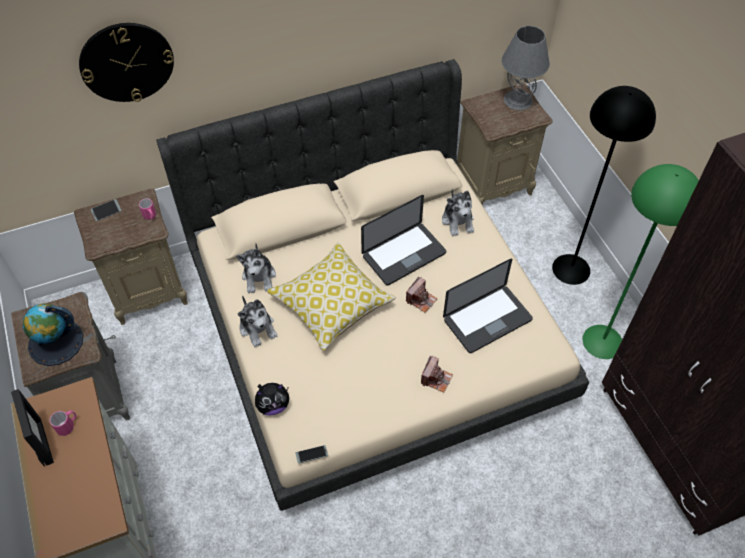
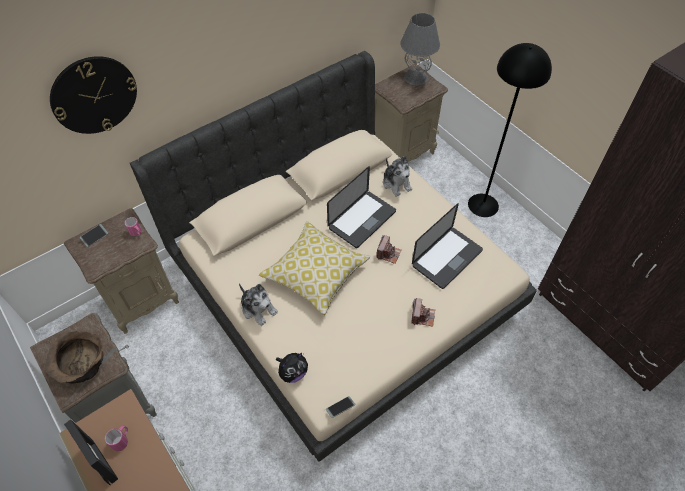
camera: 15 degrees left, 0 degrees up
globe [23,303,83,366] -> brown bowl [46,331,103,384]
plush toy [236,243,276,293] -> none
green floor lamp [583,164,699,359] -> none

